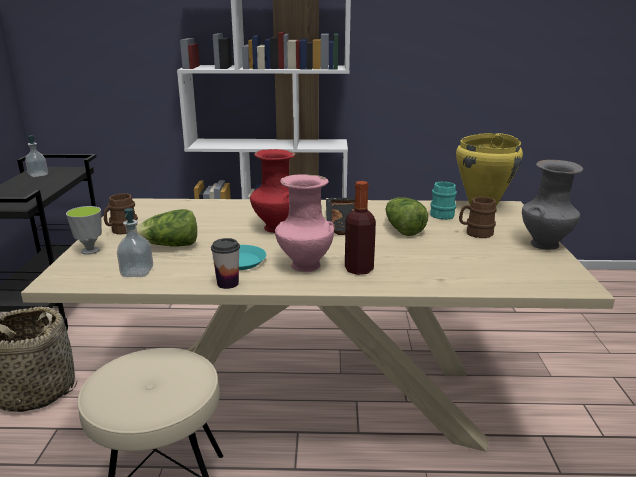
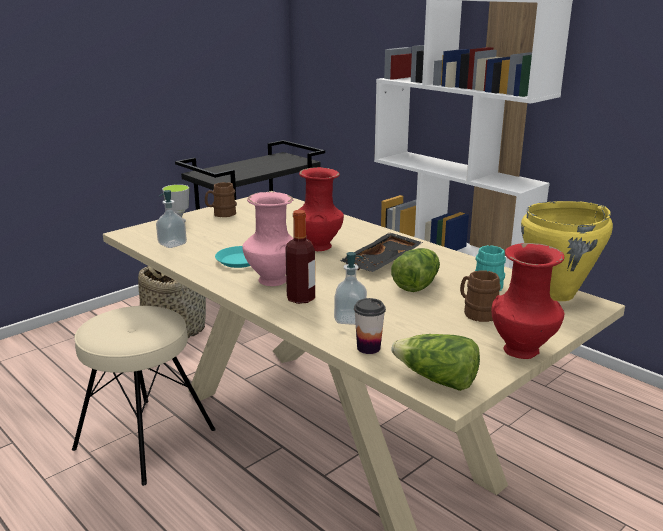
camera: 45 degrees right, 0 degrees up
soap dispenser [25,135,48,177] -> soap dispenser moved to [334,252,367,325]
lettuce [136,209,197,247] -> lettuce moved to [391,334,480,391]
cup [211,238,240,289] -> cup moved to [354,298,386,354]
grey vase [522,160,583,250] -> red vase [491,243,564,359]

